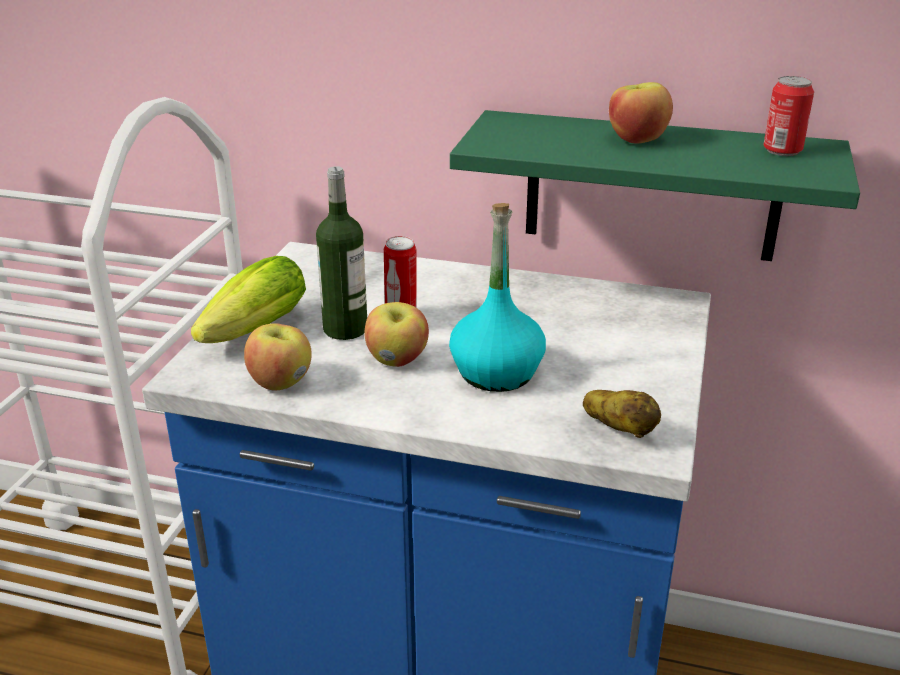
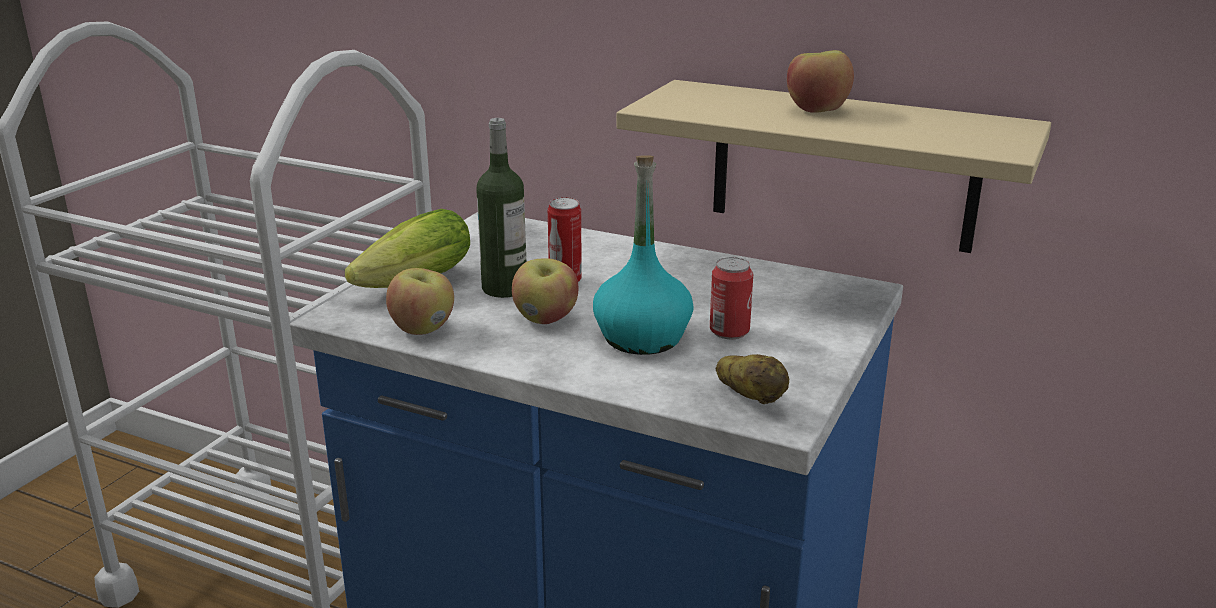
camera: 10 degrees right, 5 degrees down
green shelf [450,110,860,261] -> beige shelf [616,80,1051,253]
can [764,76,814,156] -> can moved to [710,257,753,339]

